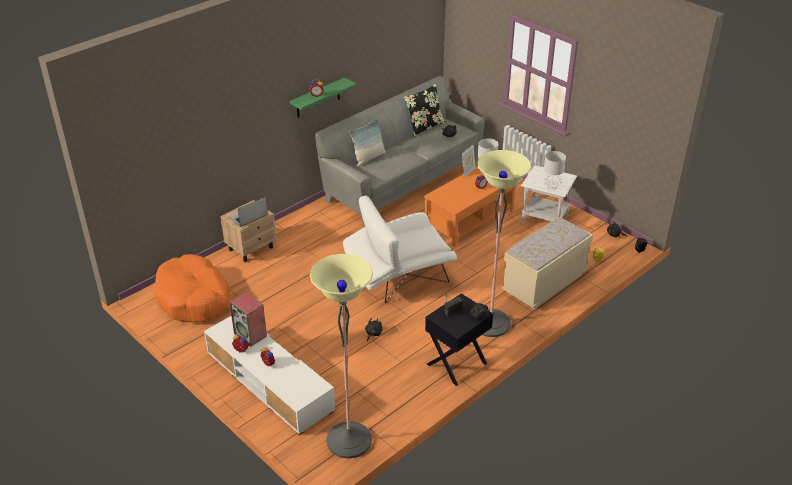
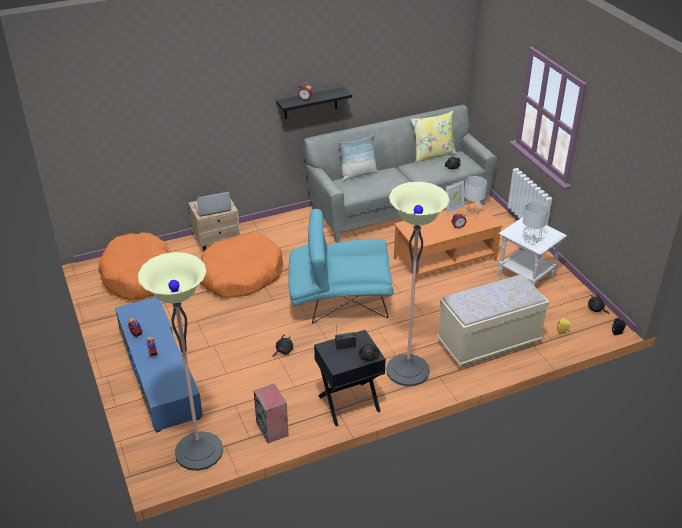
camera: 20 degrees right, 0 degrees up
white tv stand [204,316,335,435] -> blue tv stand [115,297,203,433]
speaker [229,292,267,347] -> speaker moved to [254,383,289,443]
green shelf [290,78,357,117] -> black shelf [276,87,352,119]
white armchair [343,196,457,303] -> turquoise armchair [289,209,394,324]
black pillow [404,83,445,137] -> yellow pillow [411,111,457,163]
none -> orange dog bed [200,233,283,298]

